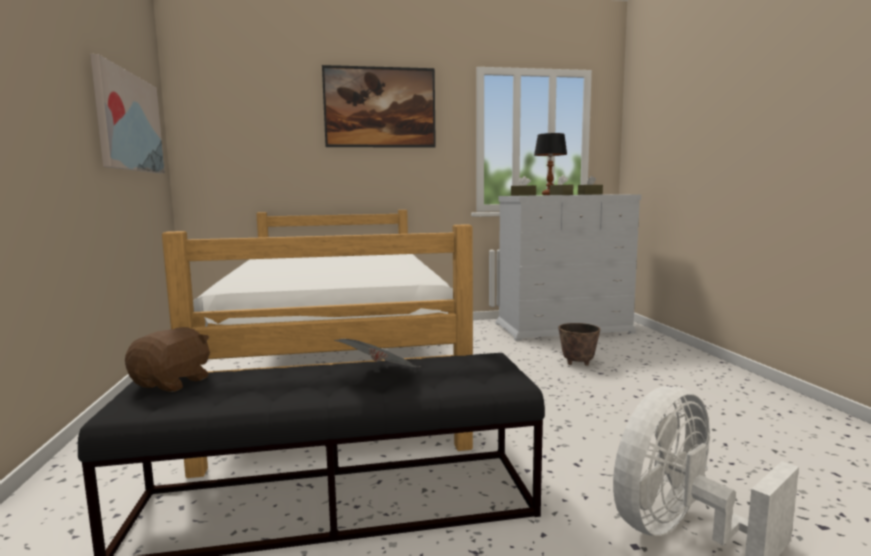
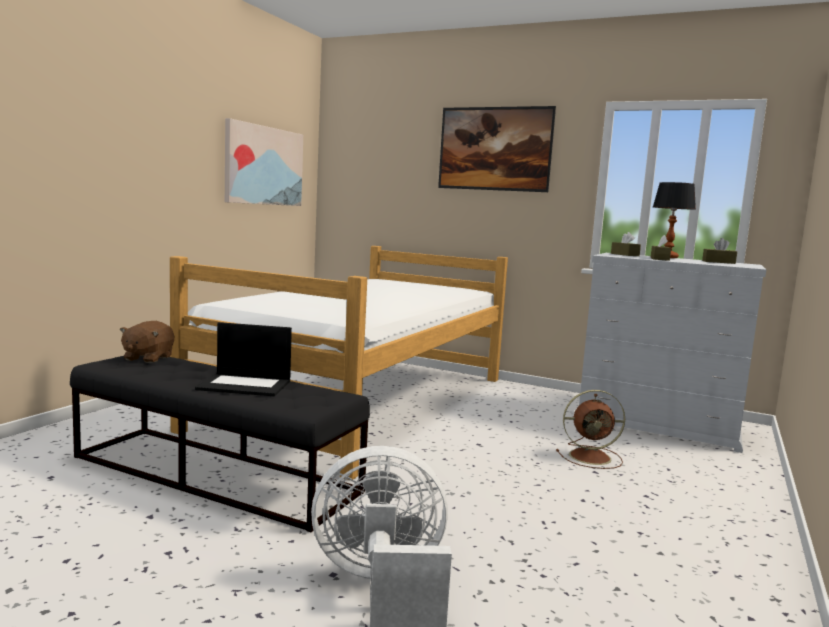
camera: 35 degrees right, 0 degrees up
brown plush toy [125,327,210,392] -> brown plush toy turned 135 degrees clockwise [120,321,174,363]
newspaper [334,339,418,367] -> laptop [195,322,292,396]
planter [558,323,600,366] -> brown fan [556,390,625,469]

